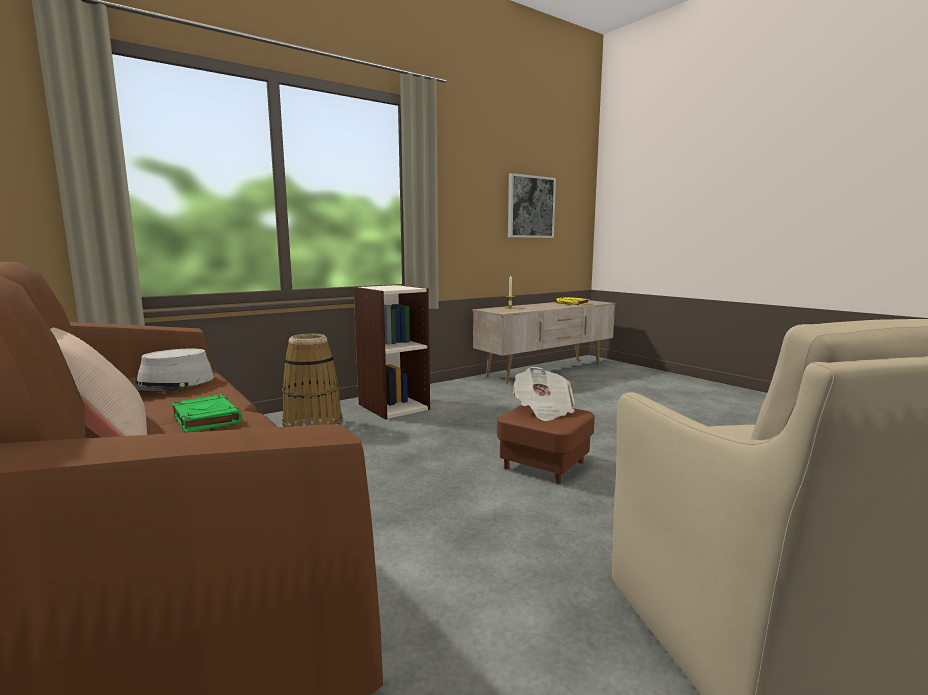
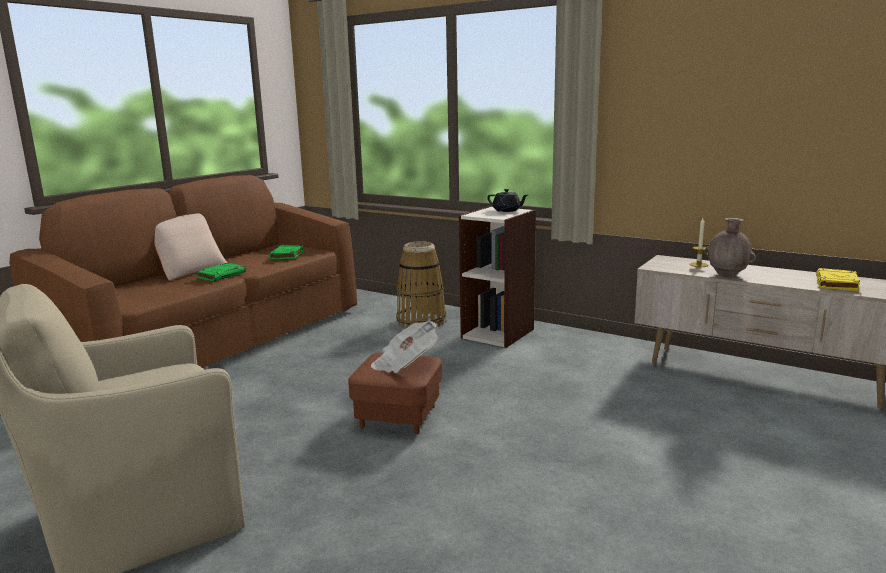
camera: 70 degrees right, 5 degrees up
grey hat [132,348,214,393] -> green book [269,245,304,259]
picture [508,173,556,238] -> none
none -> black teapot [487,189,528,212]
none -> brown vase [704,218,756,277]

